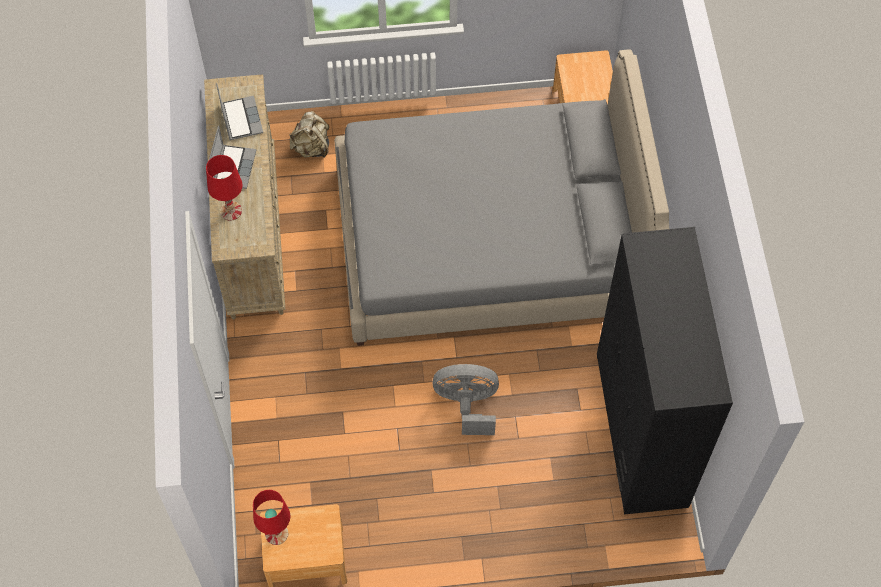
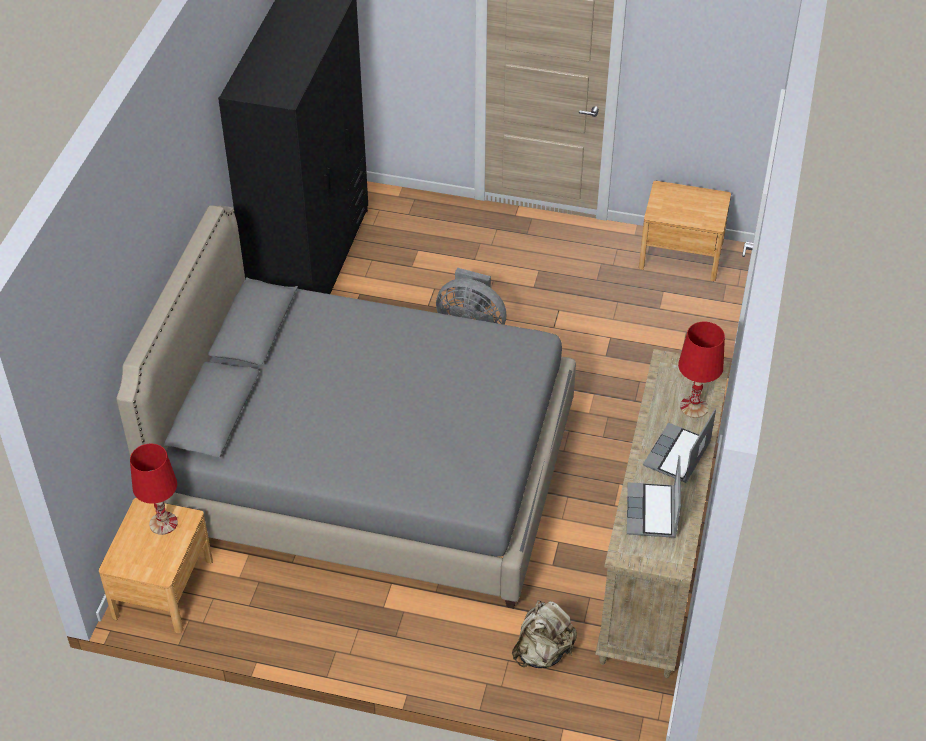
camera: 160 degrees left, 15 degrees down
red table lamp [253,490,290,545] -> red table lamp moved to [130,444,178,535]

